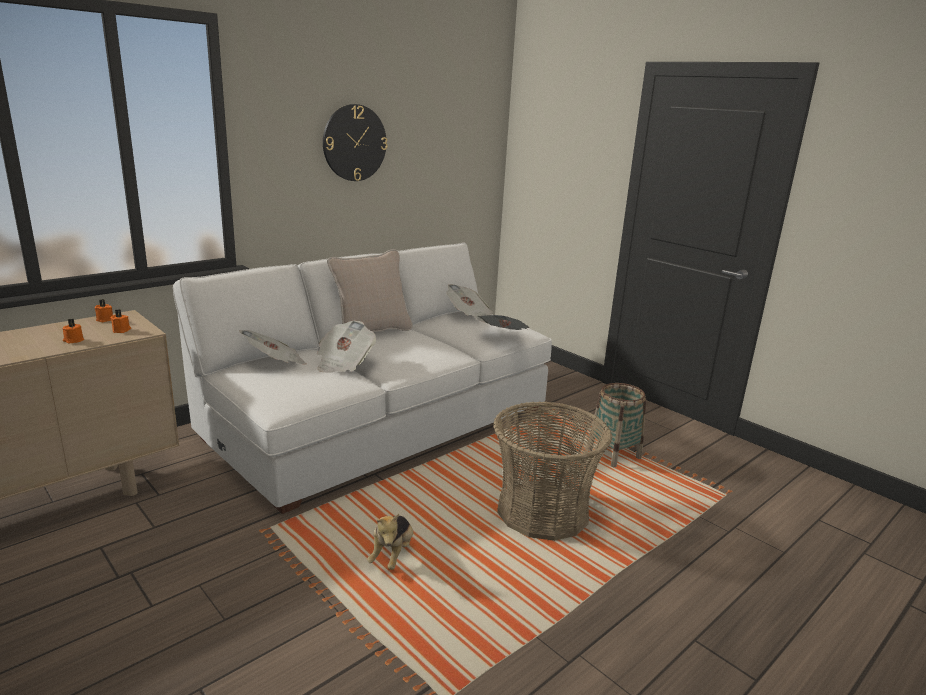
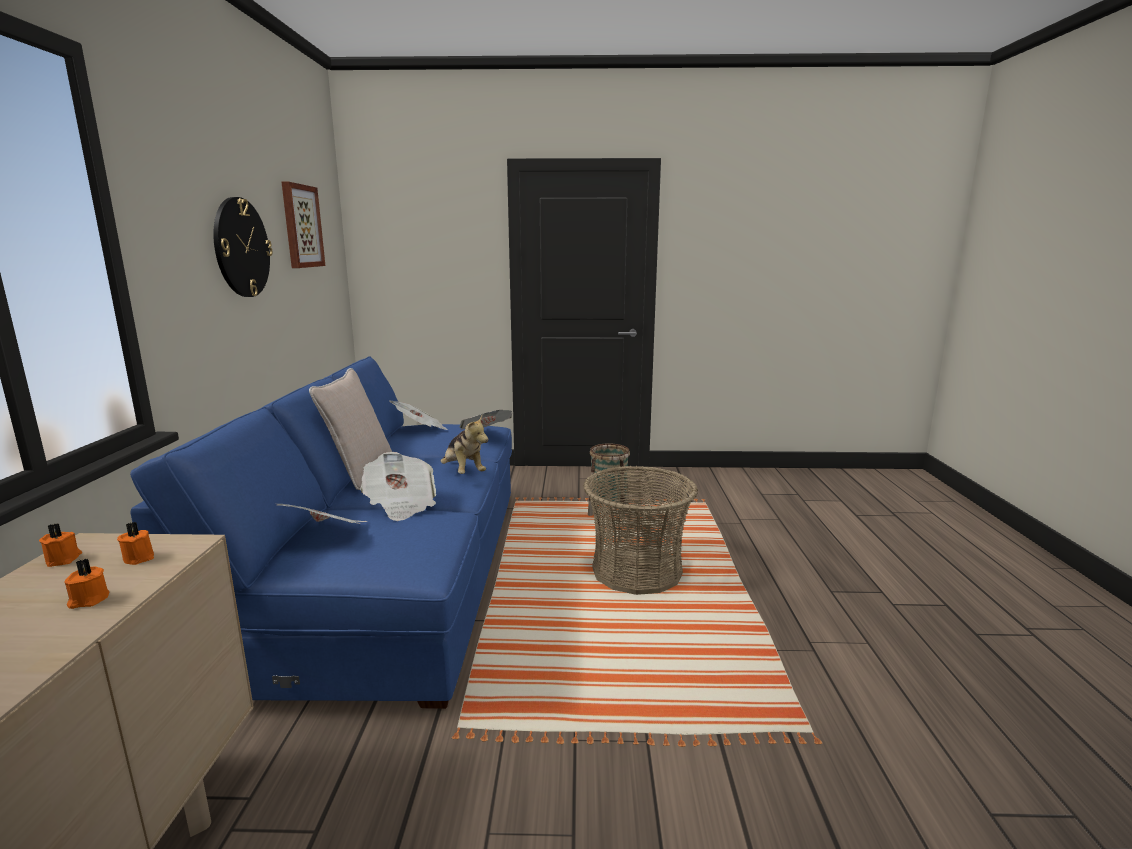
camera: 45 degrees left, 5 degrees down
white sofa [173,243,552,514] -> blue sofa [130,356,512,709]
plush toy [367,514,413,570] -> plush toy moved to [441,416,488,474]
none -> picture [282,181,325,268]

